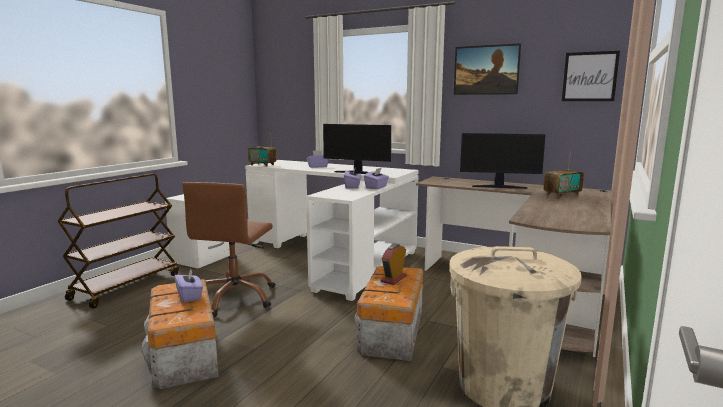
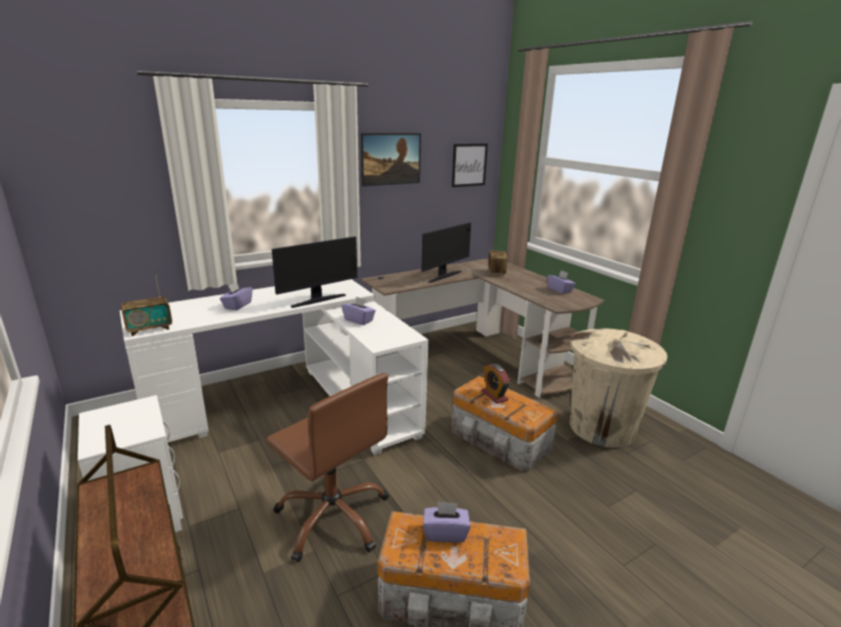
camera: 60 degrees left, 10 degrees up
purple tissue box [364,168,389,189] -> purple tissue box moved to [547,270,576,294]

